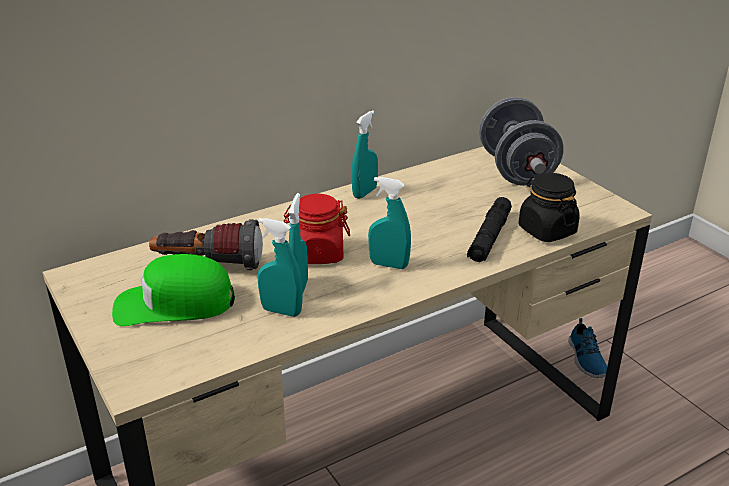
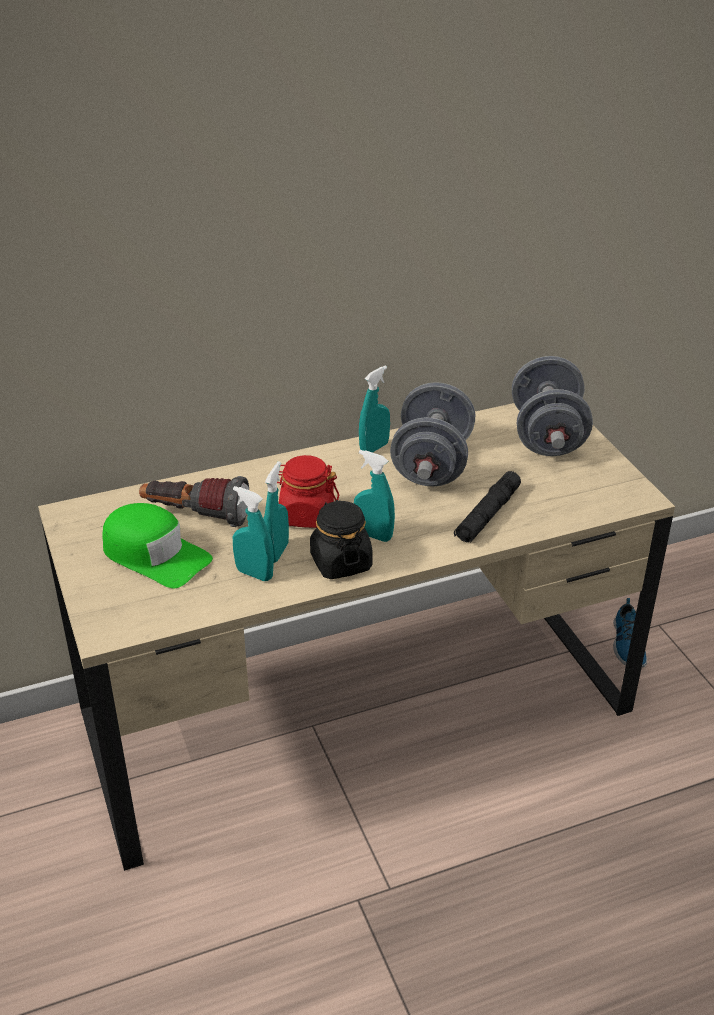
camera: 10 degrees right, 5 degrees up
green cap [112,254,235,326] -> green cap turned 150 degrees counterclockwise [102,503,213,589]
black jar [518,173,580,242] -> black jar moved to [310,500,373,579]
none -> grey dumbbell [390,382,475,486]

